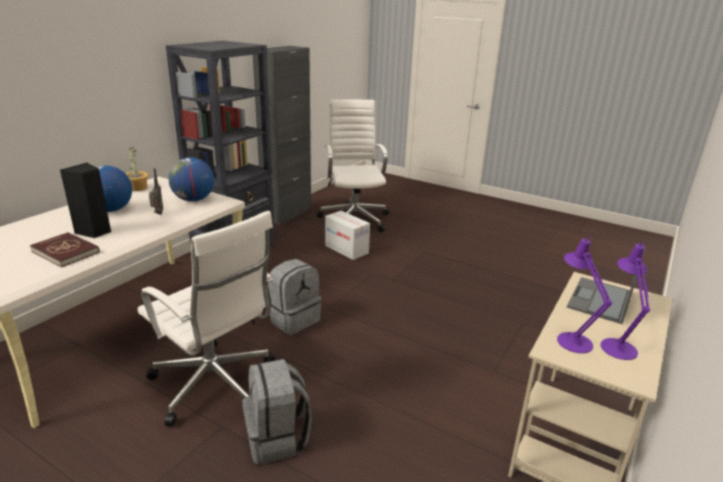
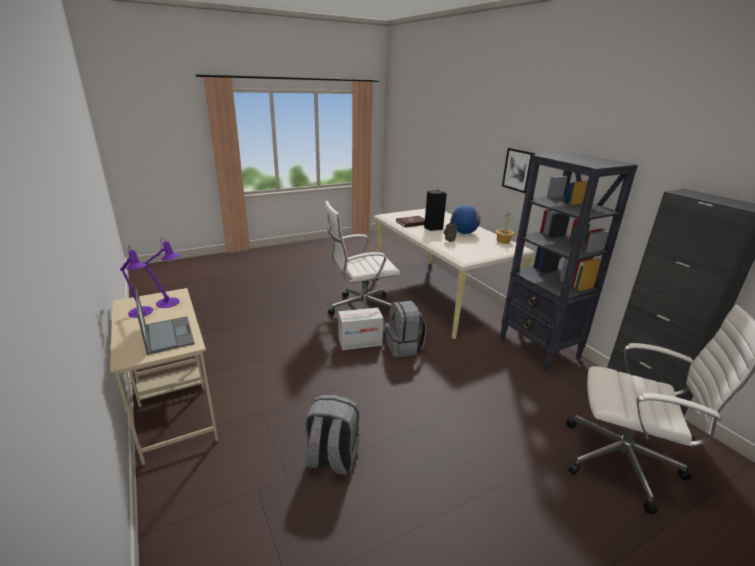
camera: 120 degrees right, 0 degrees up
globe [168,157,214,202] -> none
grey backpack [242,359,312,464] -> grey backpack moved to [305,395,360,476]
cardboard box [325,211,370,260] -> cardboard box moved to [338,308,383,350]
none -> picture [502,148,535,193]

